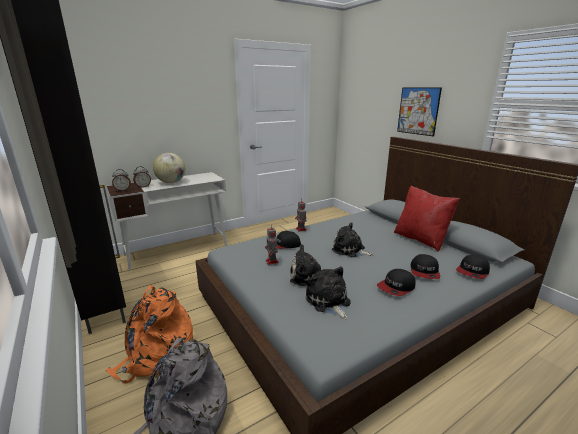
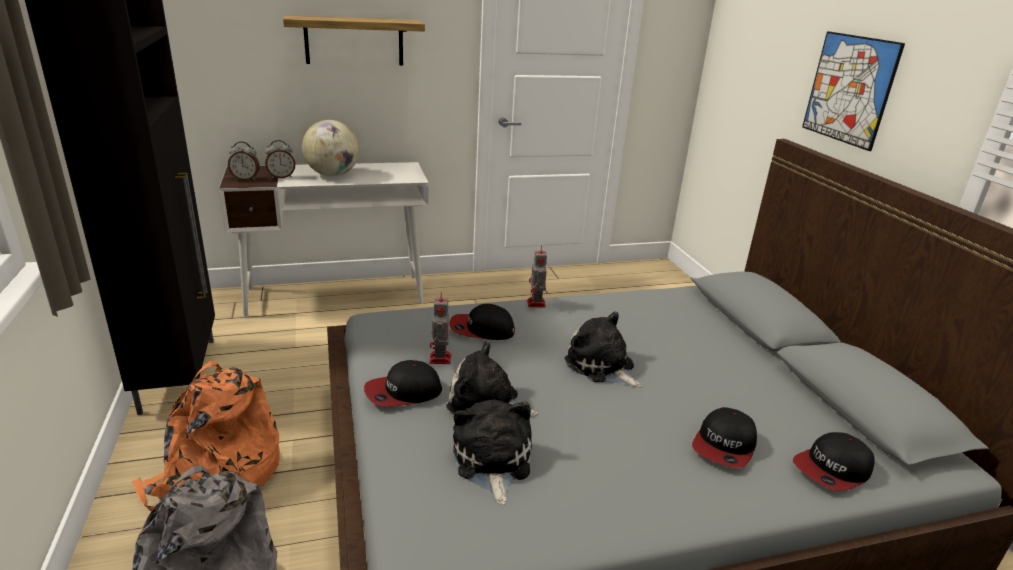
camera: 15 degrees right, 5 degrees up
cap [377,269,416,296] -> cap moved to [364,360,442,407]
red pillow [394,185,460,252] -> none
none -> shelf [283,15,425,66]

